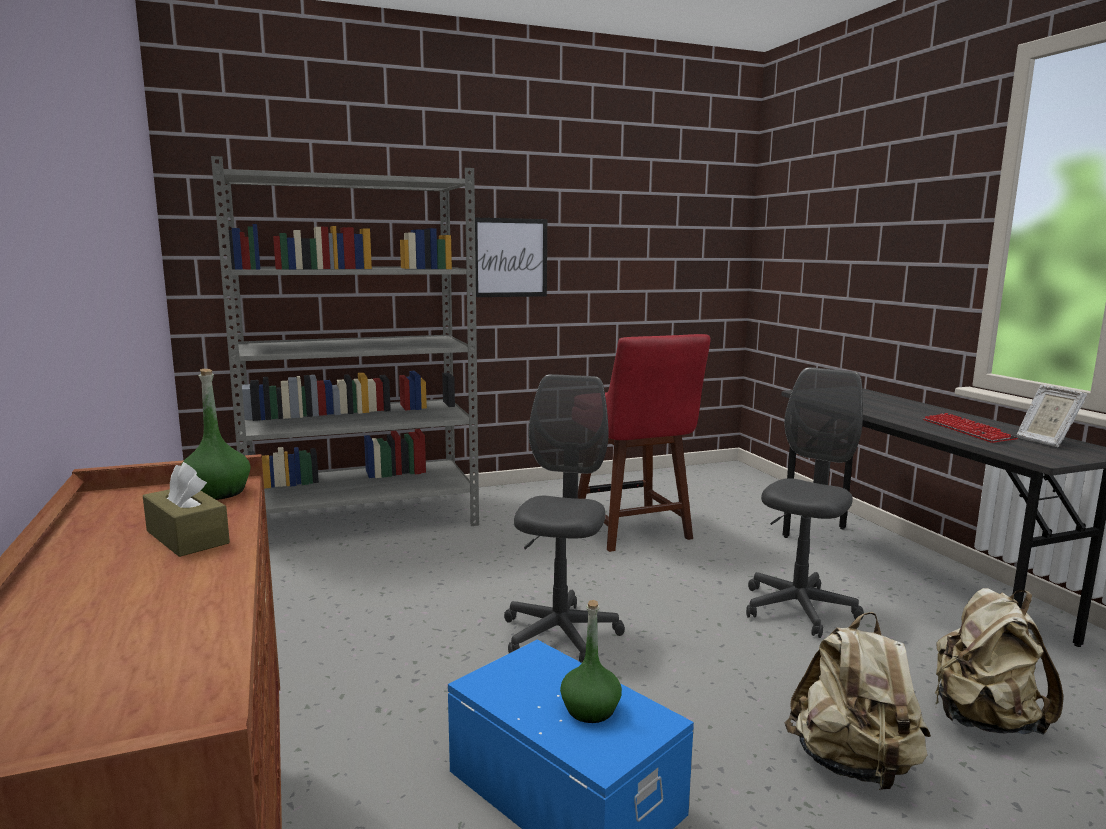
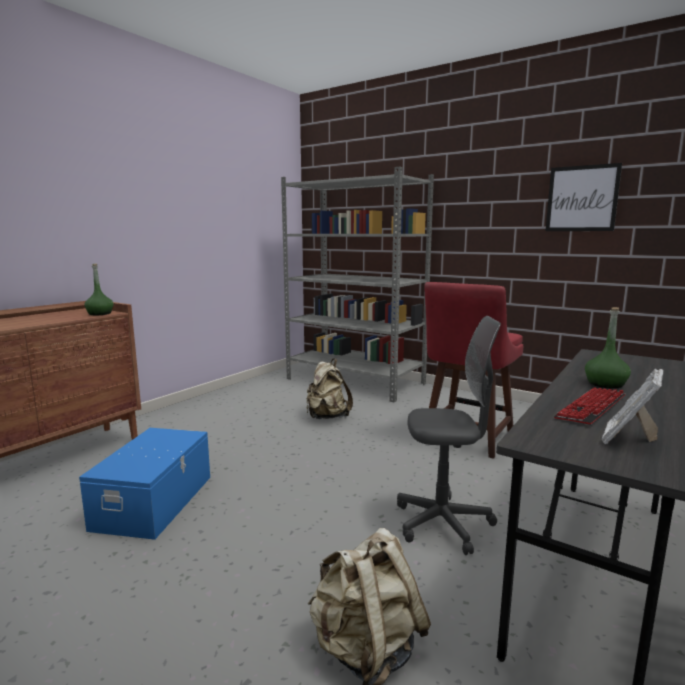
camera: 55 degrees right, 0 degrees up
brown tissue box [143,462,230,557] -> none
picture [475,218,547,297] -> picture moved to [546,163,622,231]
grey office chair [504,374,625,663] -> none
green bottle [560,600,622,723] -> green bottle moved to [585,307,631,389]
beige backpack [784,612,931,790] -> beige backpack moved to [306,358,353,419]

